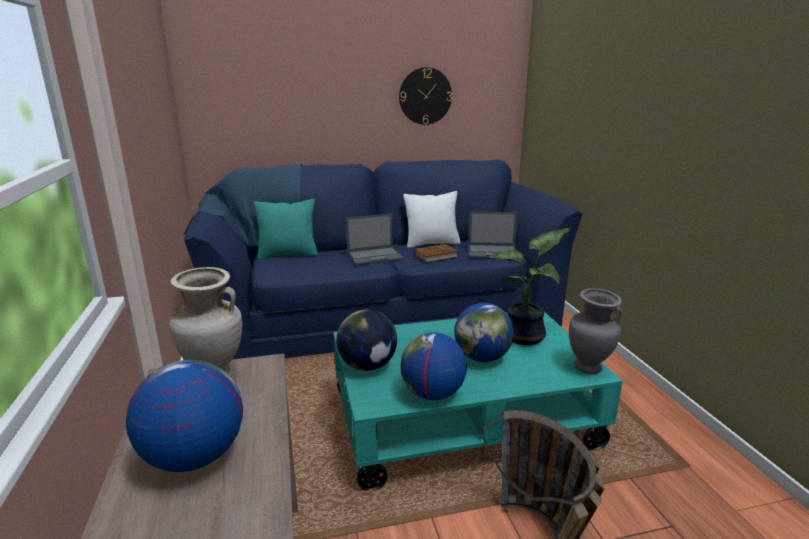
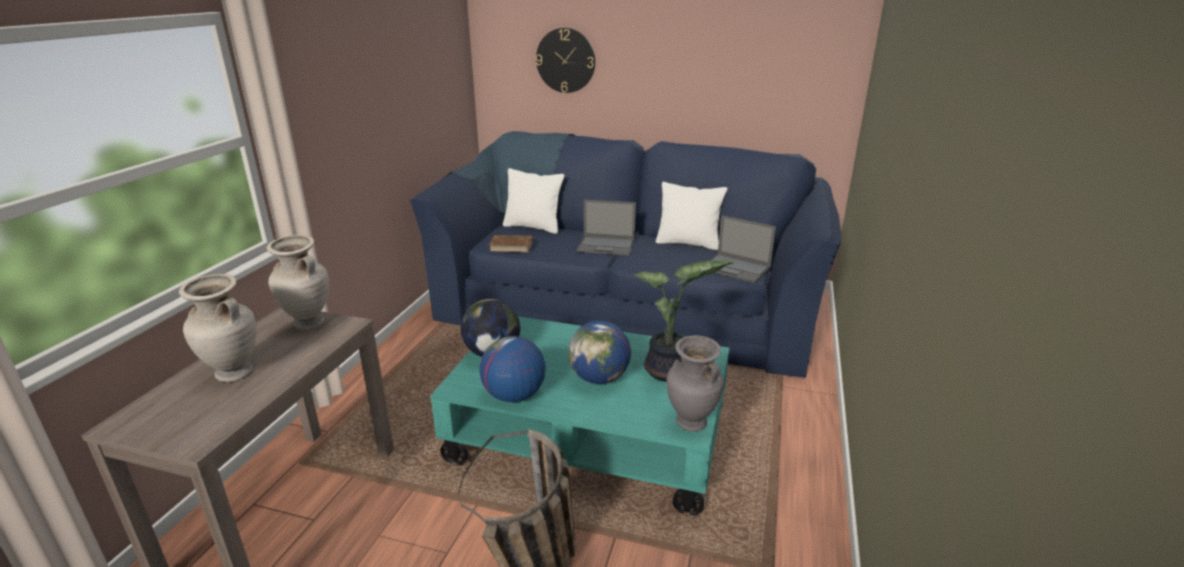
camera: 30 degrees right, 5 degrees up
globe [126,360,243,472] -> beige vase [179,274,257,382]
turquoise pillow [254,199,318,259] -> white pillow [503,168,564,234]
wall clock [399,67,452,125] -> wall clock moved to [536,28,595,93]
brown book [413,244,457,263] -> brown book moved to [489,235,533,253]

